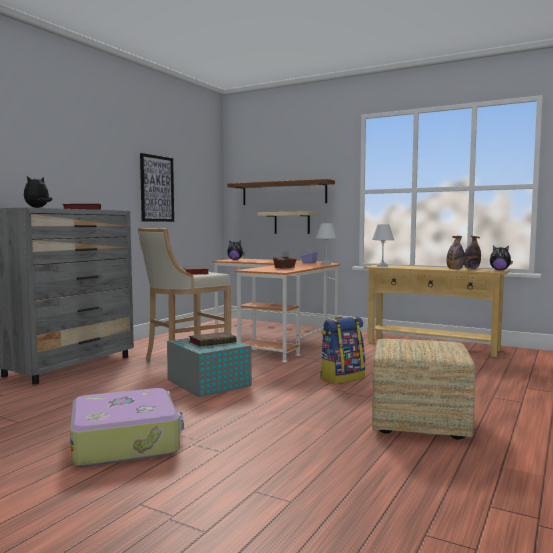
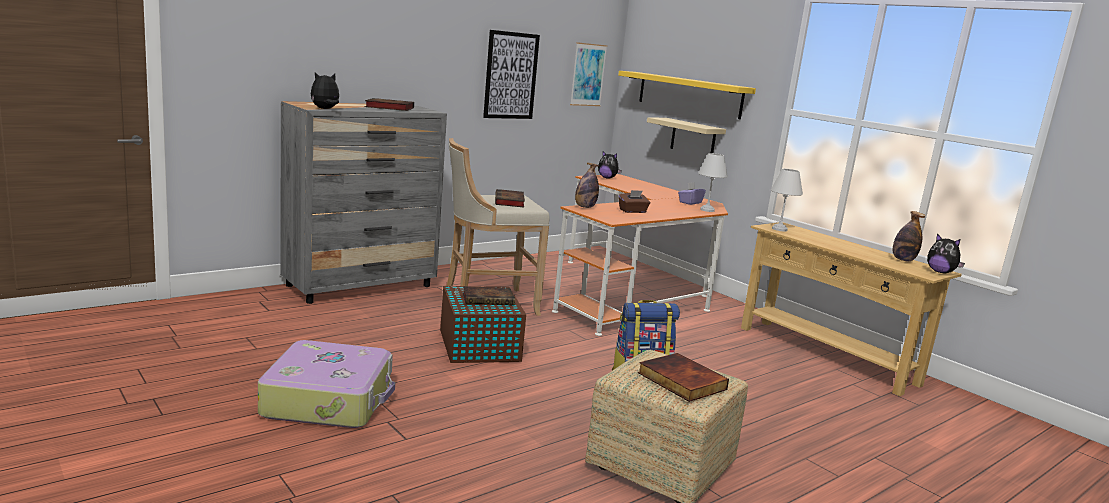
camera: 20 degrees right, 10 degrees up
grey storage box [167,338,252,397] -> brown storage box [440,286,526,363]
brown shelf [227,179,335,205] -> yellow shelf [618,71,756,119]
bottle [447,236,465,270] -> bottle moved to [575,162,599,208]
none -> picture [570,42,607,106]
none -> book [638,353,729,402]

